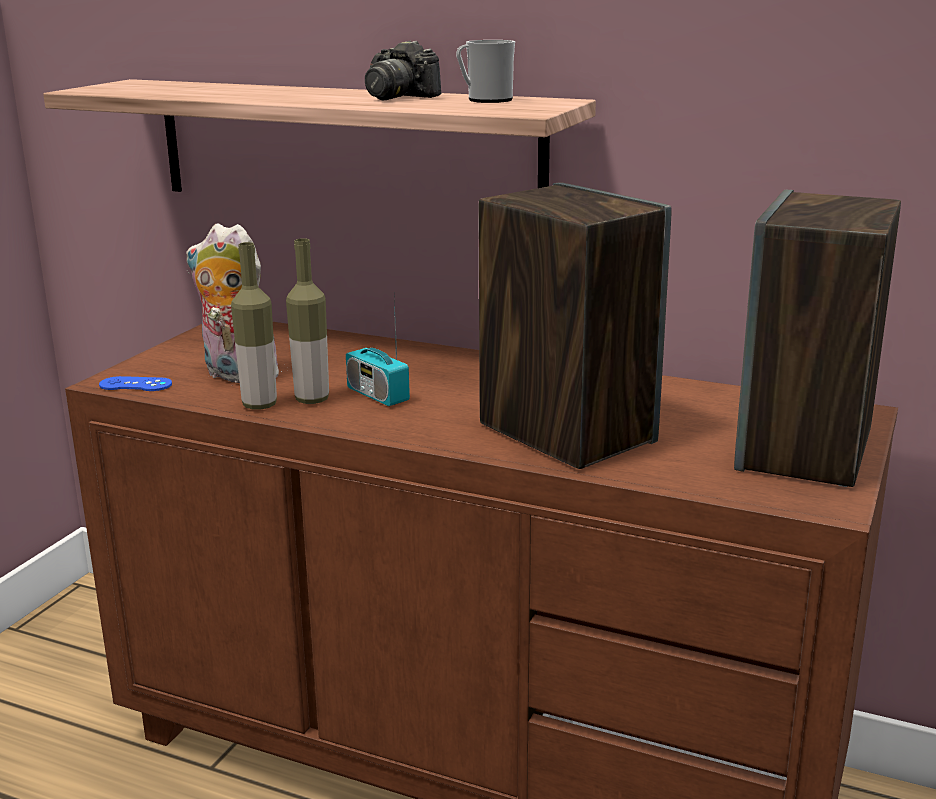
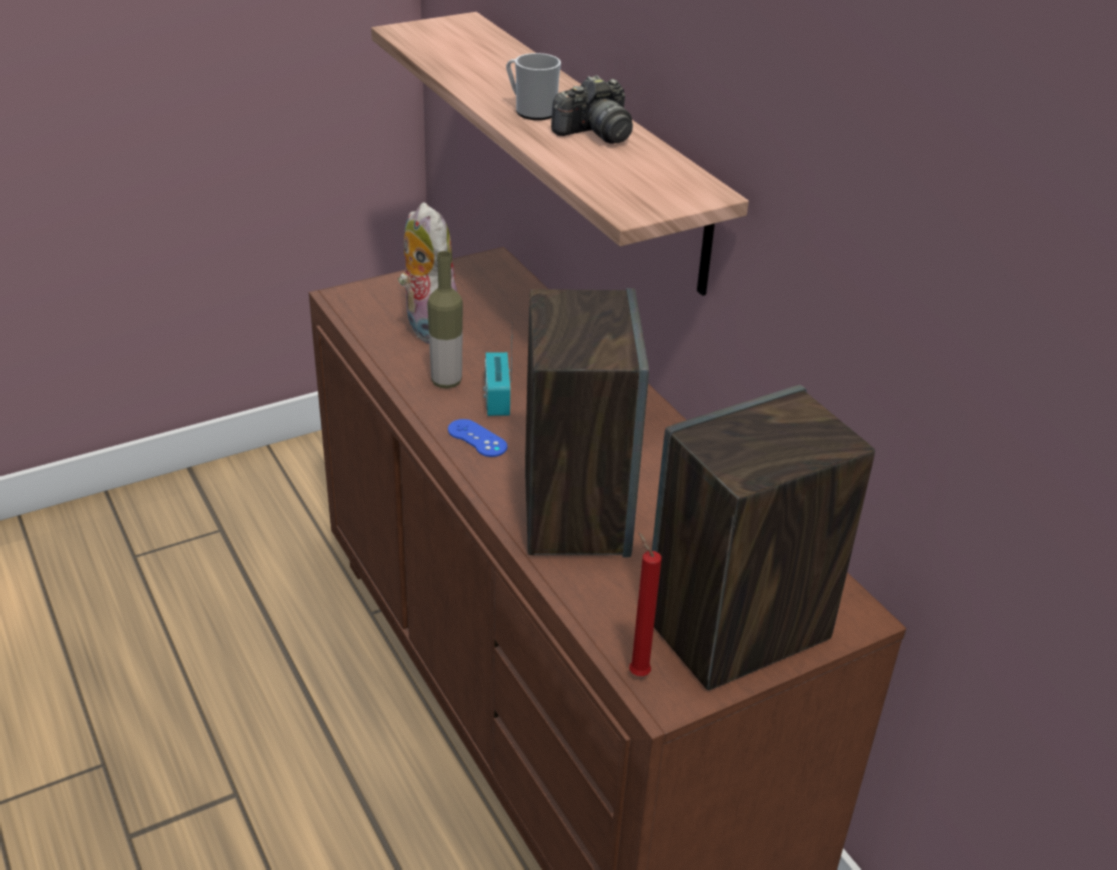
camera: 35 degrees right, 15 degrees up
blue game controller [99,376,172,391] -> blue game controller moved to [448,419,508,457]
bottle [231,242,277,410] -> none
camera [365,41,441,101] -> camera turned 105 degrees counterclockwise [551,75,633,144]
mug [456,40,515,103] -> mug moved to [506,53,561,120]
none -> red candle [629,532,662,676]

